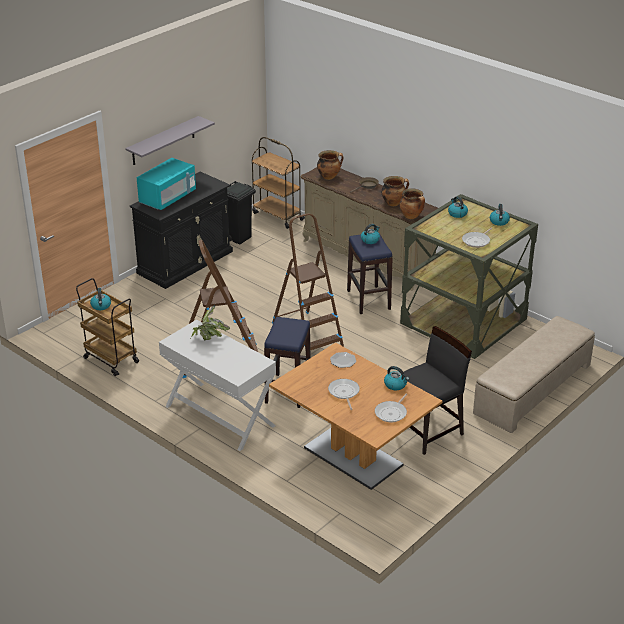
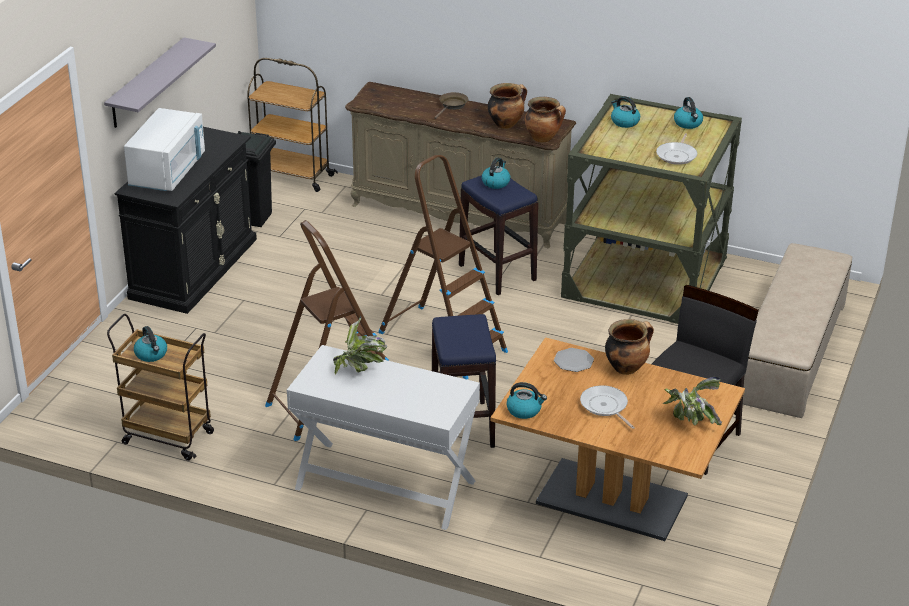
camera: 20 degrees left, 0 degrees up
turquoise microwave [137,158,196,210] -> white microwave [124,108,205,191]
cooking pot [317,150,343,180] -> cooking pot moved to [605,319,654,375]
frying pan [375,394,407,422] -> potted plant [663,377,722,426]
kettle [384,366,409,390] -> kettle moved to [506,382,547,419]

